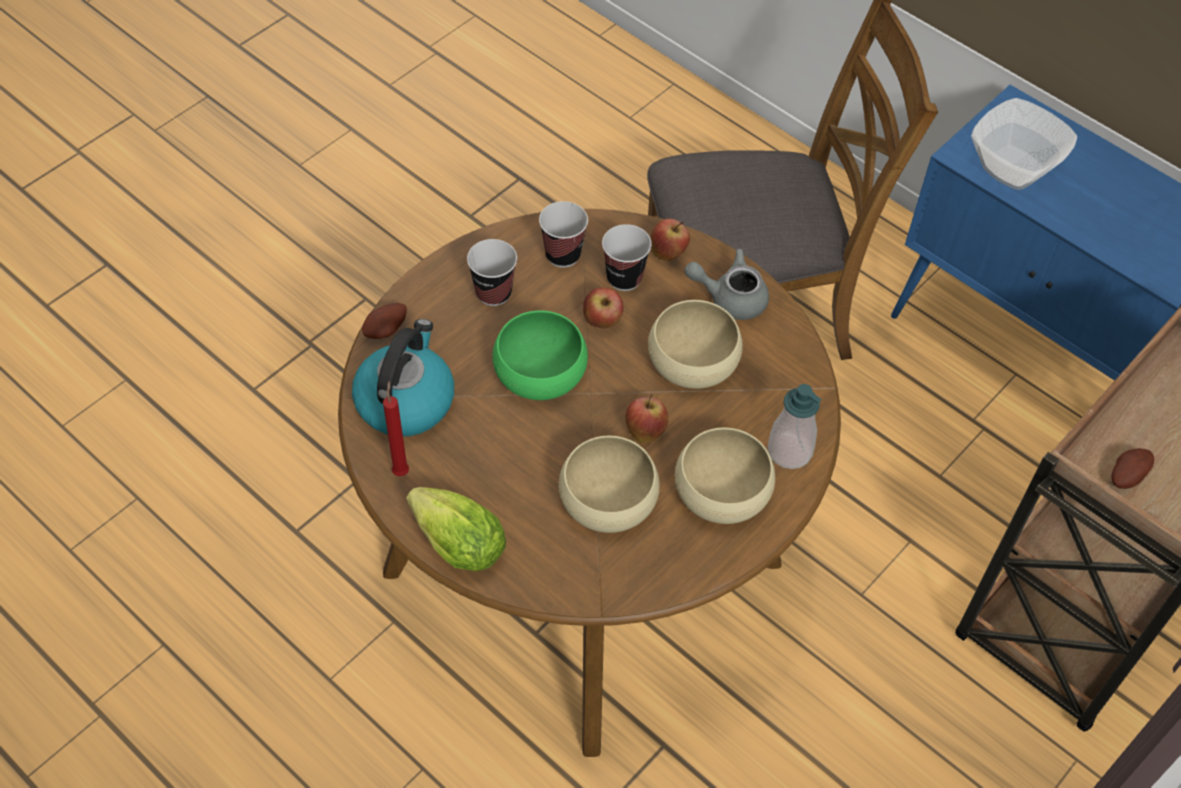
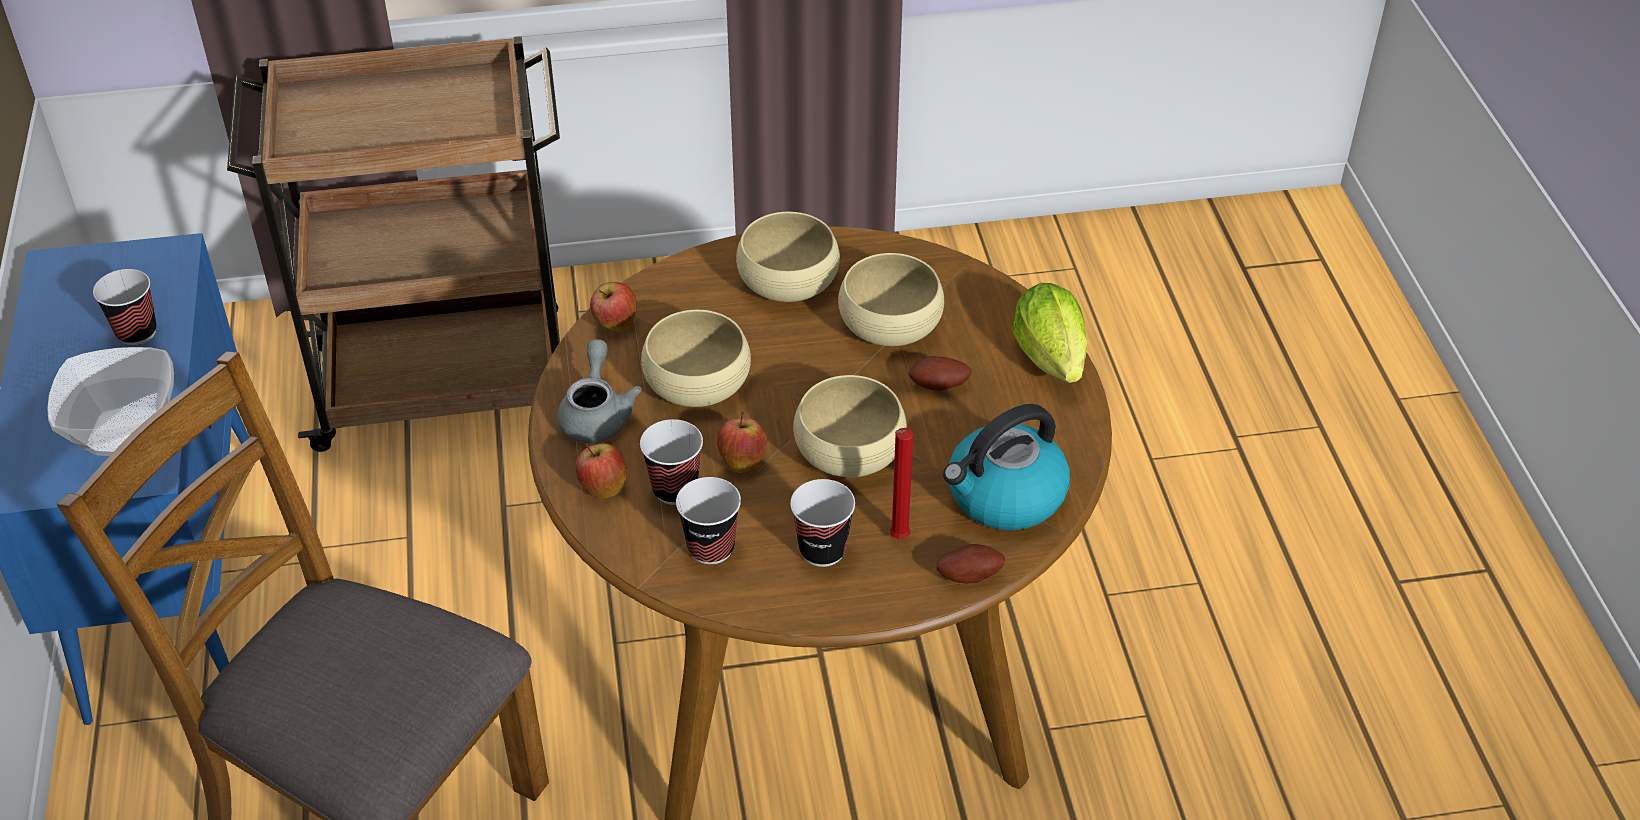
camera: 140 degrees left, 10 degrees down
red candle [383,381,409,476] -> red candle moved to [890,428,913,539]
green bowl [492,310,588,400] -> beige bowl [793,375,907,477]
apple [626,394,668,443] -> apple moved to [590,282,637,332]
grey teapot [684,249,769,320] -> grey teapot turned 135 degrees counterclockwise [557,339,642,443]
soap dispenser [768,384,822,469] -> none
potato [1111,448,1154,489] -> potato moved to [909,356,972,391]
none -> cup [93,269,157,345]

